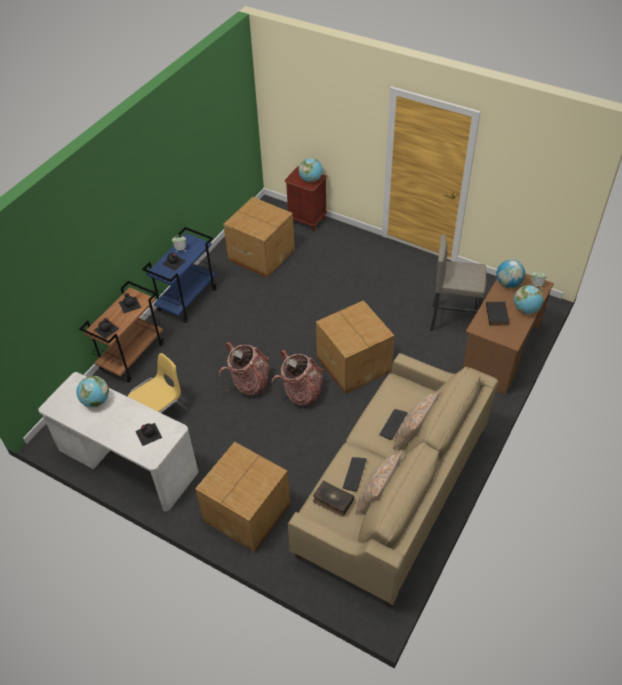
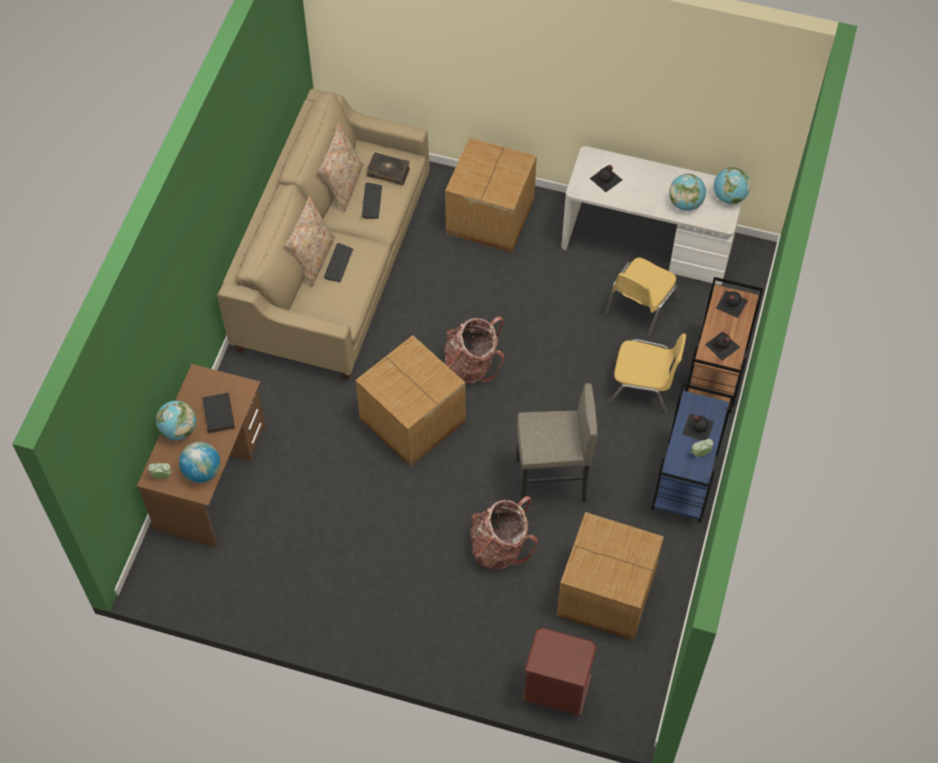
camera: 165 degrees right, 10 degrees up
backpack [219,342,270,396] -> backpack moved to [470,496,538,570]
globe [299,158,323,182] -> globe moved to [714,167,751,204]
grey stool [430,234,487,331] -> grey stool moved to [516,383,598,506]
none -> yellow chair [609,334,686,413]

